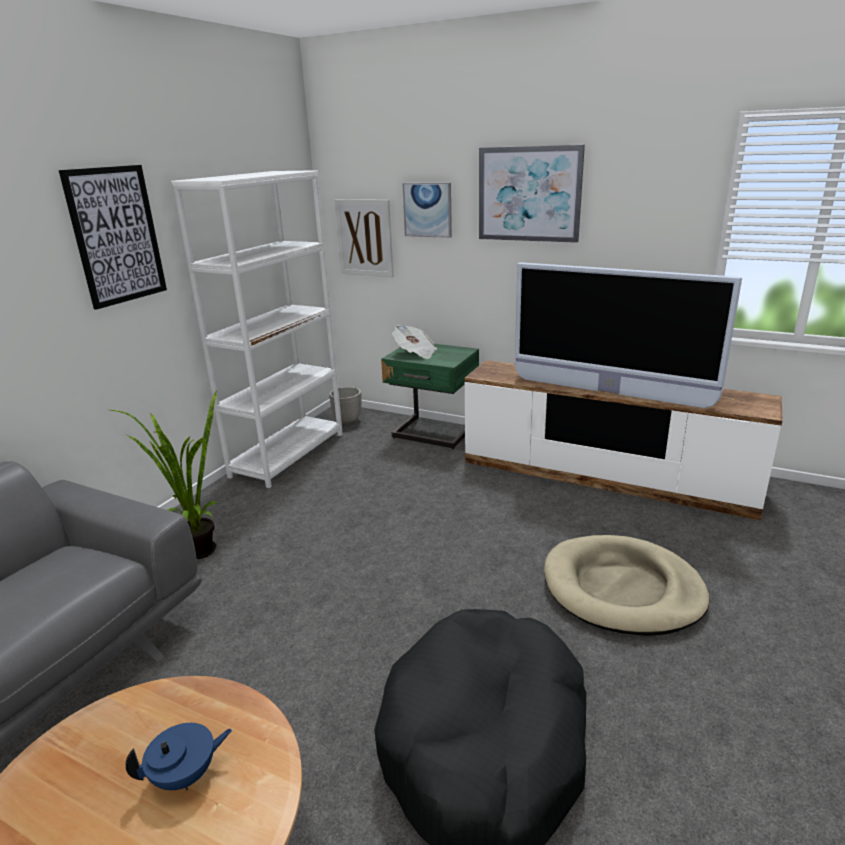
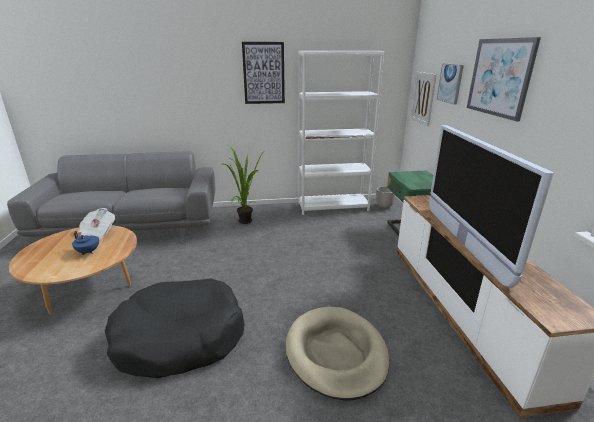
camera: 55 degrees right, 0 degrees up
newspaper [392,325,437,359] -> newspaper moved to [78,208,115,240]

